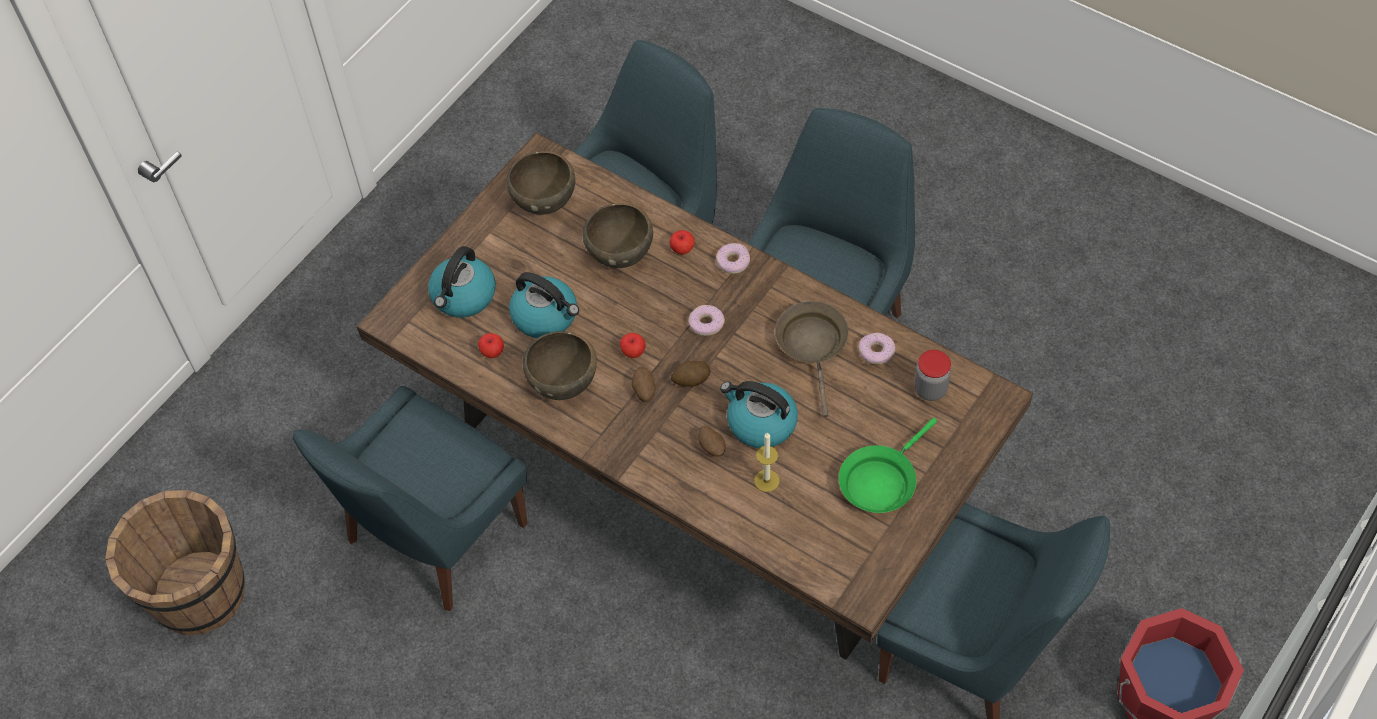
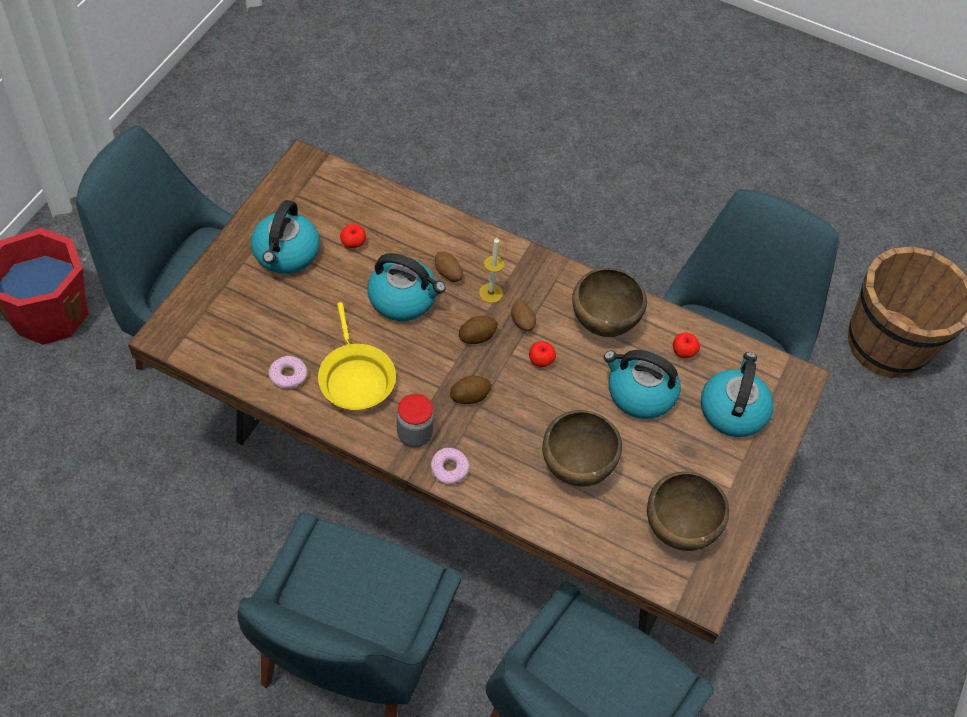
camera: 165 degrees right, 0 degrees up
apple [670,230,695,254] -> apple moved to [340,224,366,248]
donut [688,305,725,336] -> potato [450,376,492,404]
candle [754,432,780,492] -> candle moved to [479,237,505,303]
brown frying pan [775,301,849,417] -> yellow frying pan [318,302,396,410]
green frying pan [839,418,937,513] -> kettle [251,200,320,274]
jar [914,350,951,401] -> jar moved to [397,394,434,447]

